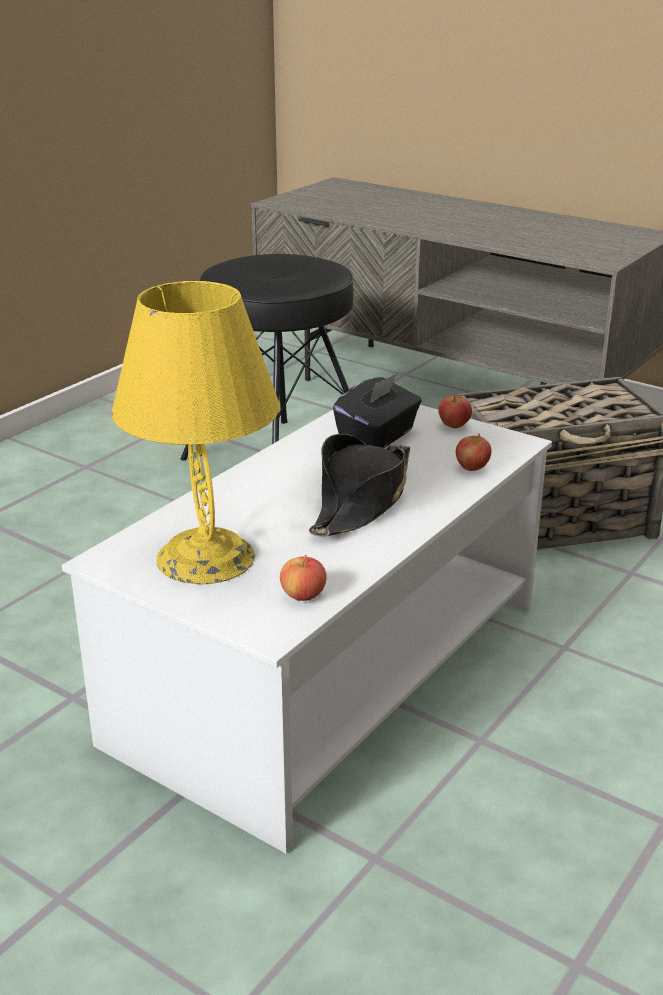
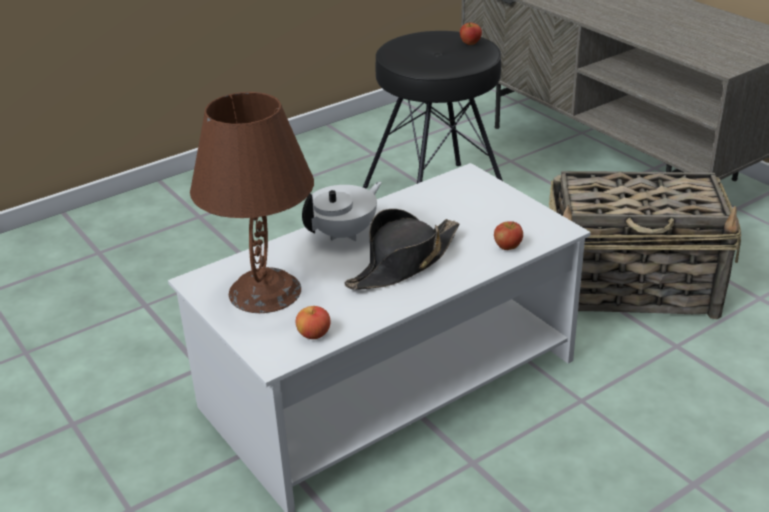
camera: 20 degrees right, 5 degrees up
yellow table lamp [112,281,280,584] -> brown table lamp [190,92,314,313]
black tissue box [333,373,422,448] -> none
apple [438,395,472,428] -> apple moved to [460,22,482,45]
none -> white teapot [302,182,382,241]

